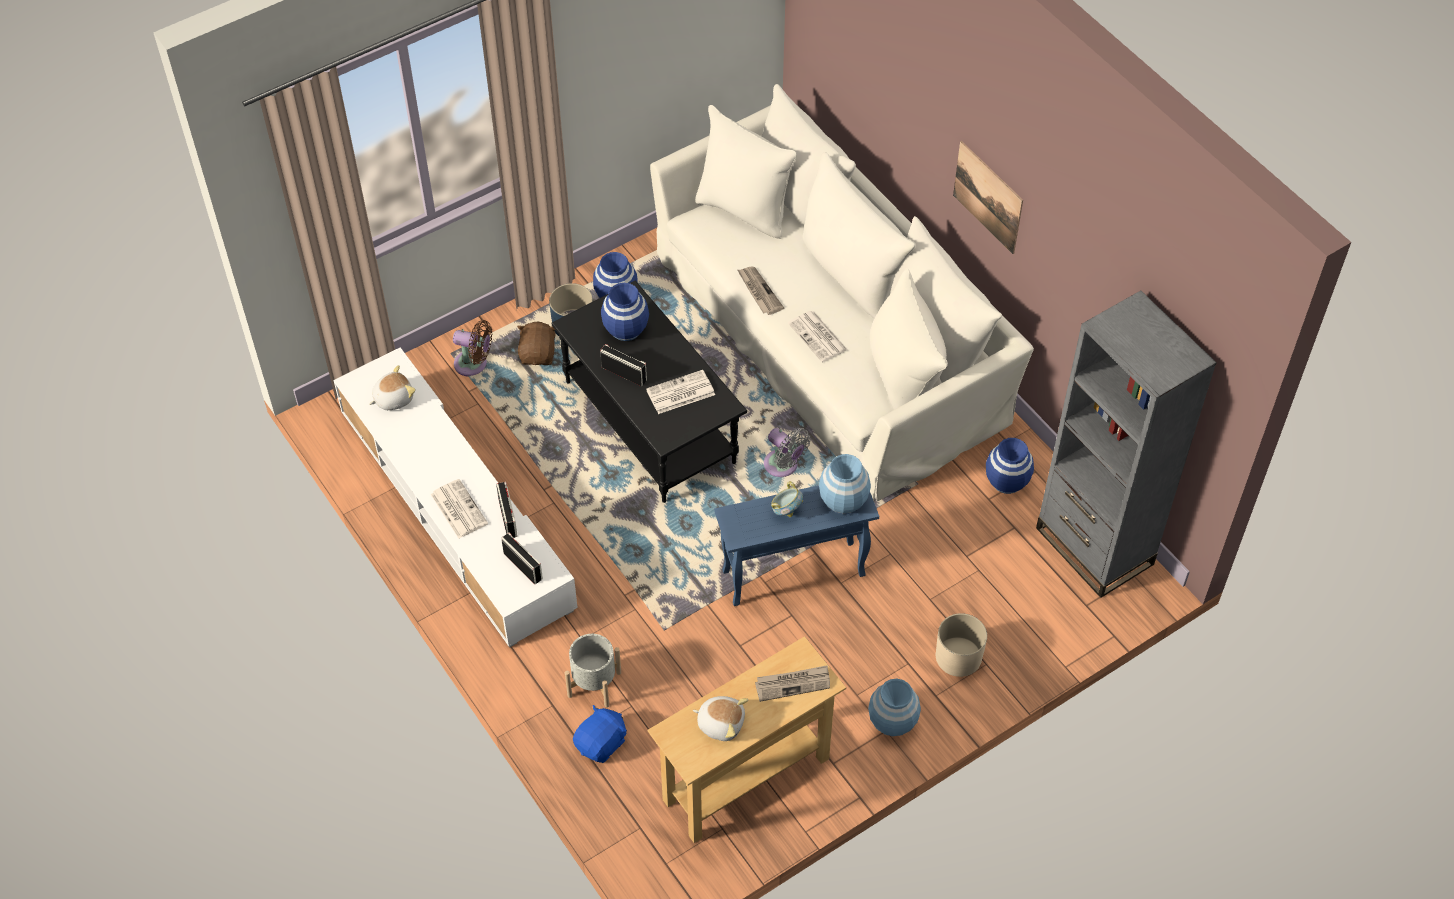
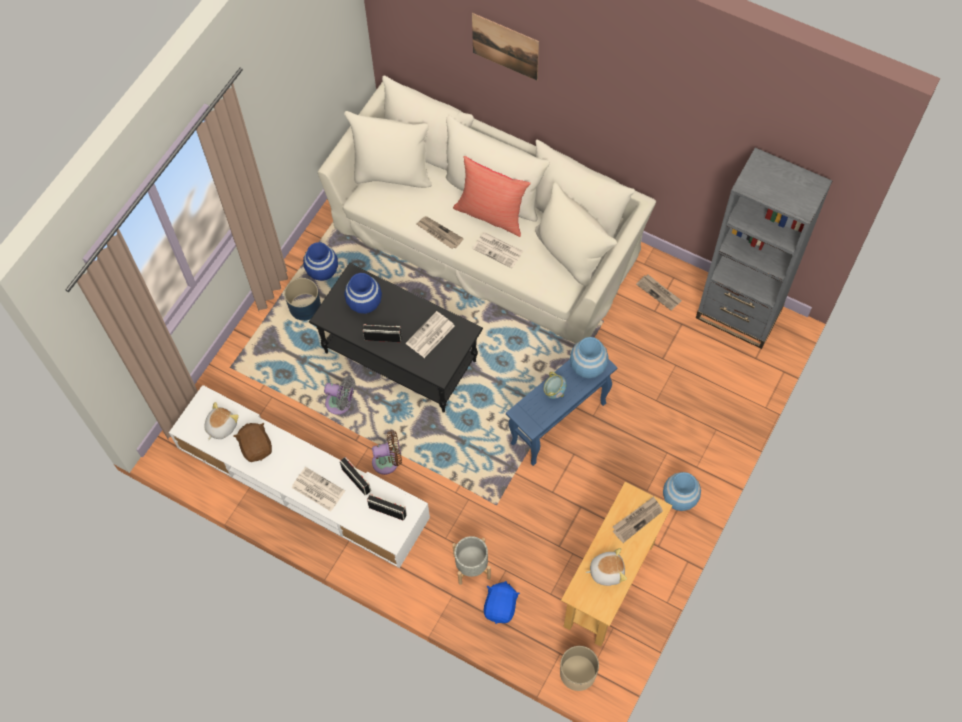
camera: 25 degrees left, 10 degrees up
brown fan [453,320,492,376] -> brown fan moved to [372,430,402,475]
brown plush toy [517,322,556,365] -> brown plush toy moved to [233,423,272,462]
grey fan [764,428,811,477] -> grey fan moved to [324,376,355,415]
beige planter [936,613,987,677] -> beige planter moved to [560,646,599,691]
picture [953,141,1023,254] -> picture moved to [472,13,539,81]
blue vase [986,438,1034,494] -> newspaper [636,275,682,310]
none -> red pillow [453,156,531,237]

